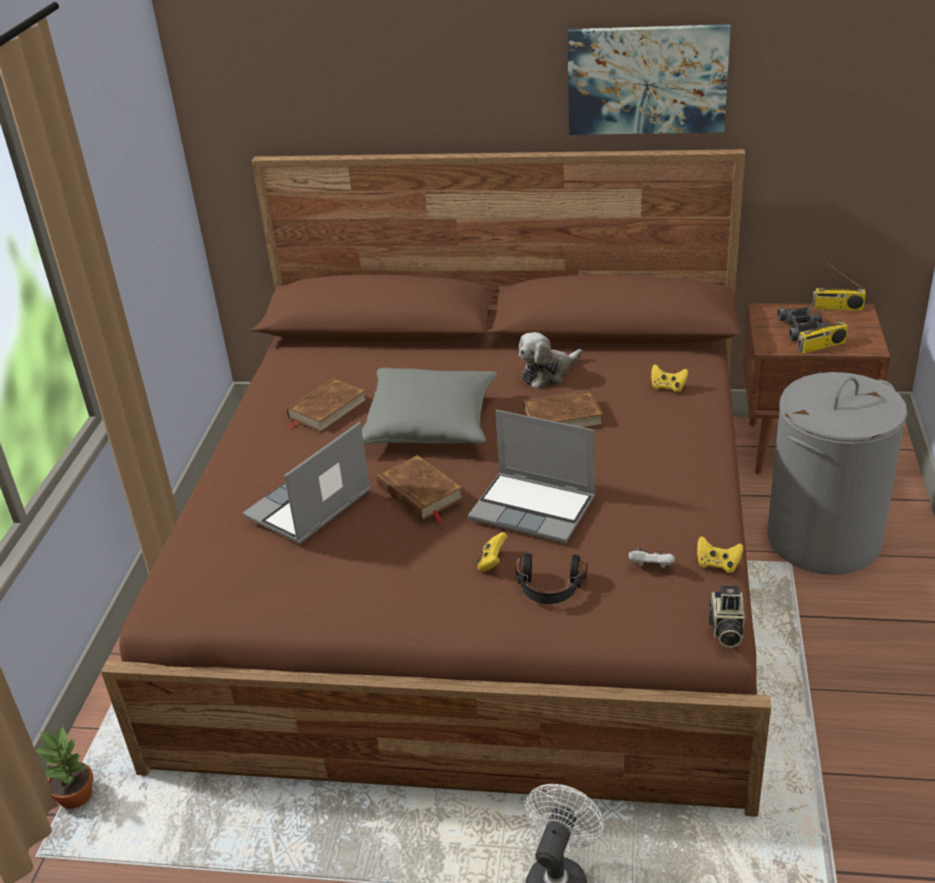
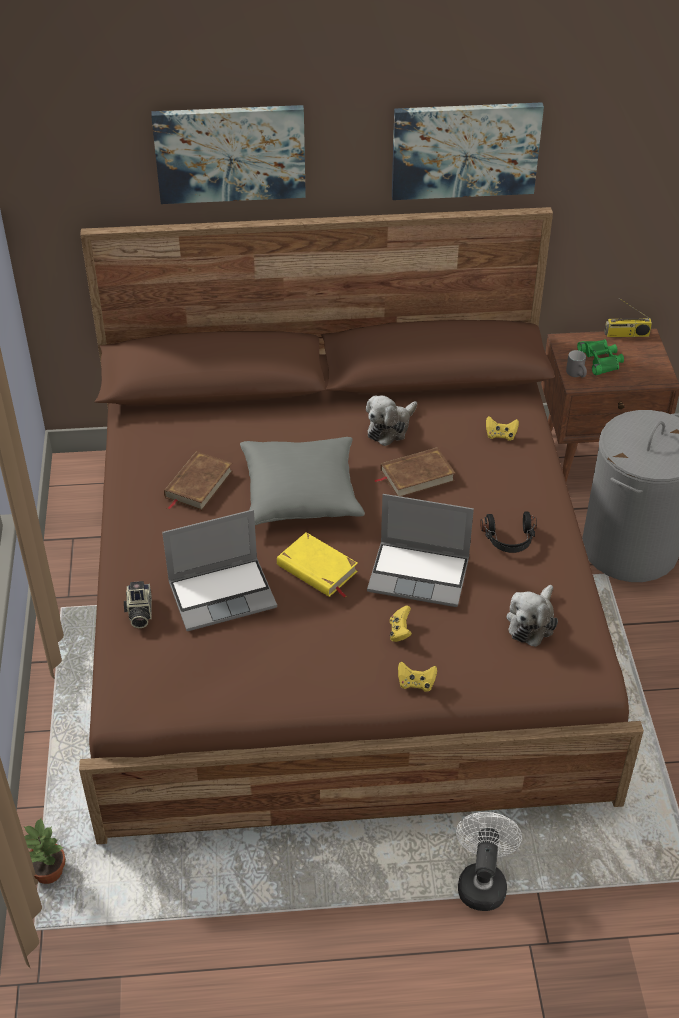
camera: 15 degrees left, 10 degrees up
laptop [242,422,371,544] -> laptop turned 135 degrees counterclockwise [162,510,277,631]
brown book [377,455,464,522] -> yellow book [277,532,358,598]
black headphones [516,553,588,604] -> black headphones moved to [480,511,537,553]
white game controller [629,548,675,568] -> plush toy [507,585,558,647]
yellow game controller [697,536,743,572] -> yellow game controller moved to [398,662,437,692]
camera [709,586,745,648] -> camera moved to [124,581,152,628]
black binoculars [777,307,828,341] -> green binoculars [577,339,624,375]
radio [797,304,848,354] -> none
none -> picture [151,105,306,204]
none -> grey mug [566,350,587,377]

